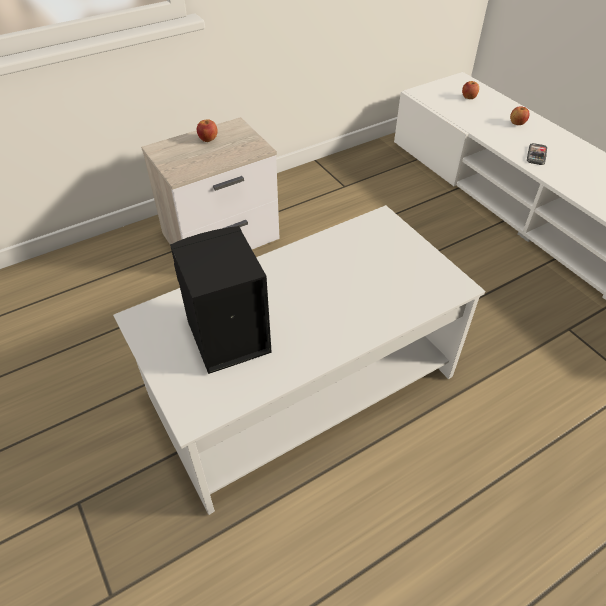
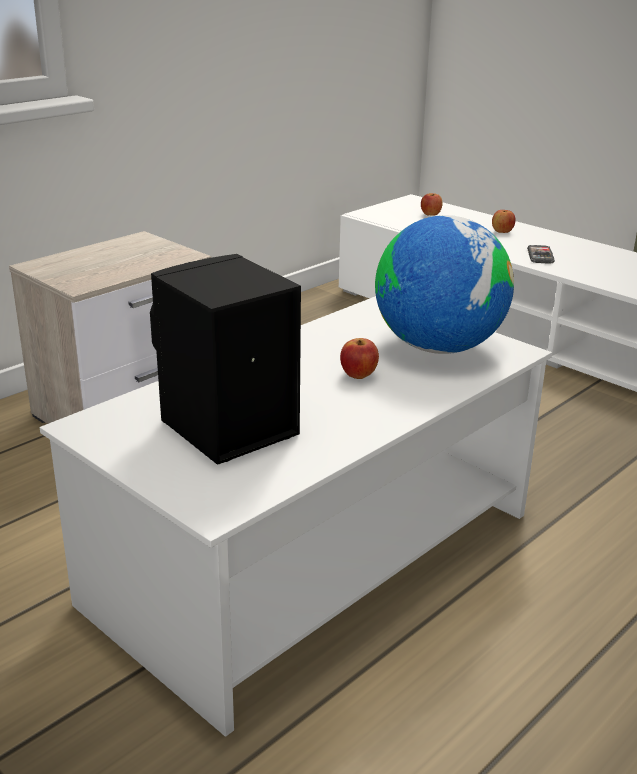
camera: 15 degrees left, 20 degrees down
apple [197,119,218,142] -> apple moved to [340,338,379,379]
none -> globe [375,215,514,354]

